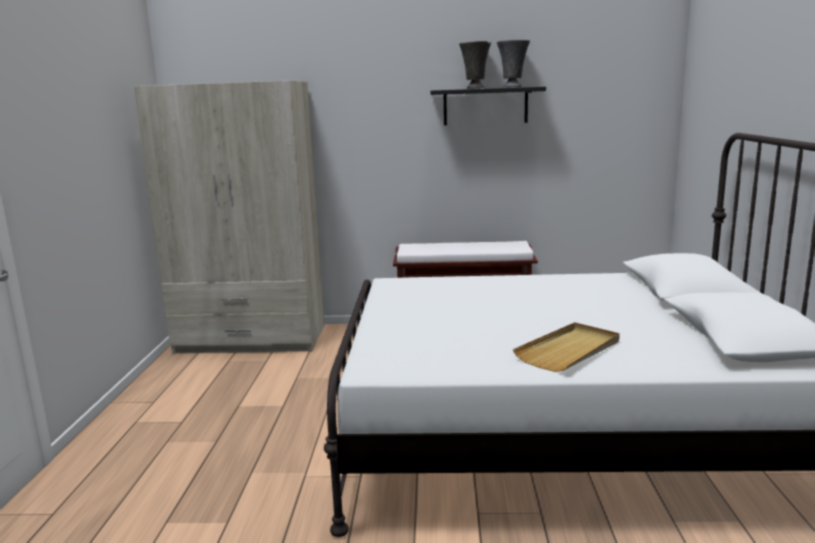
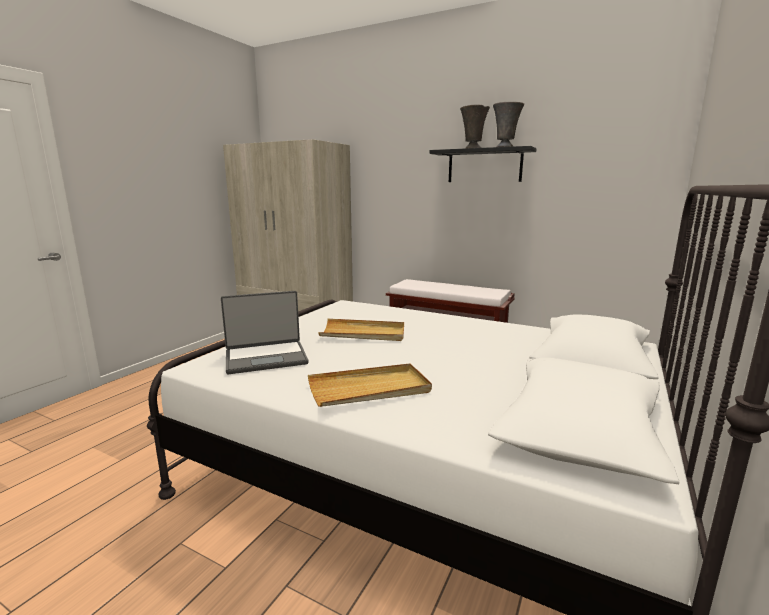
camera: 25 degrees right, 0 degrees up
none -> laptop [221,291,308,374]
none -> beige tray [318,319,404,341]

